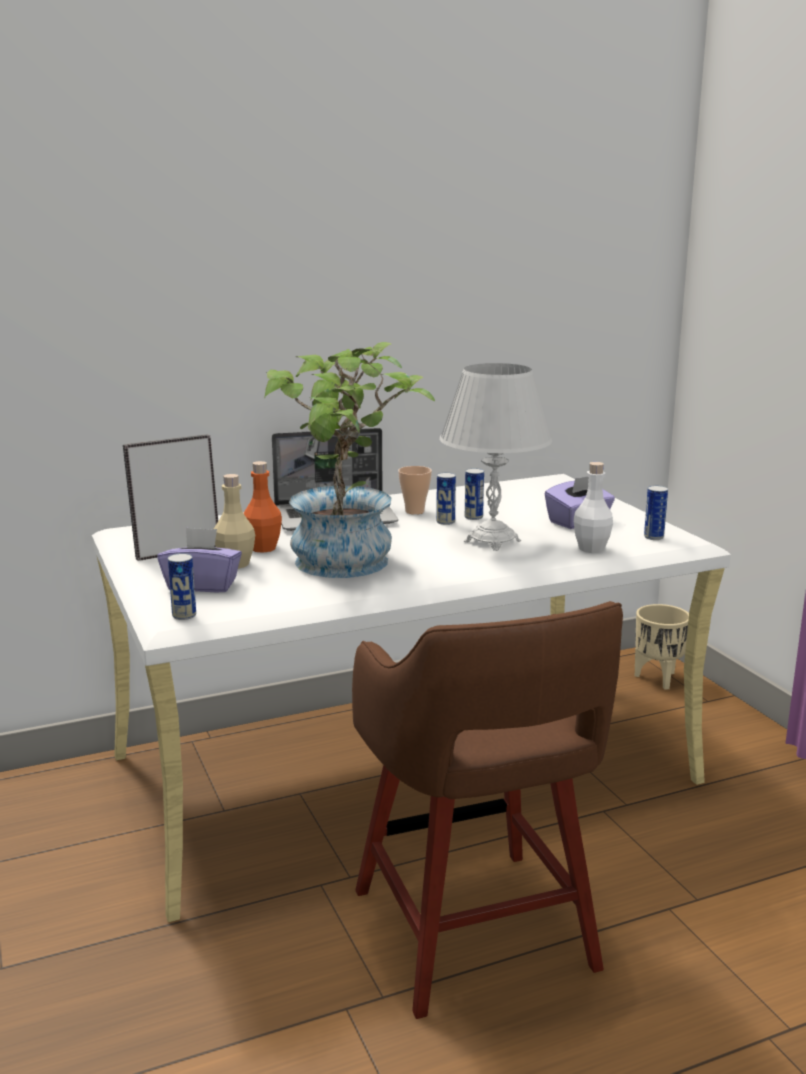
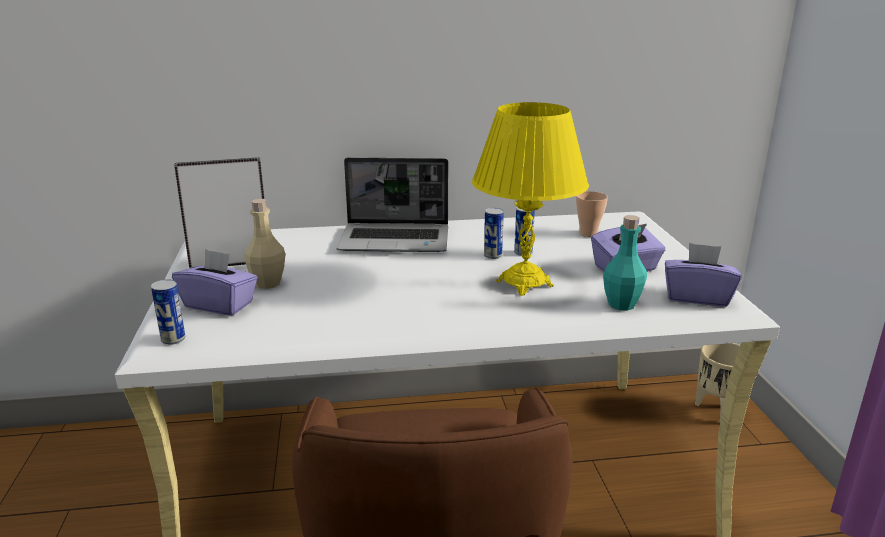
camera: 15 degrees right, 5 degrees up
orange bottle [244,461,282,553] -> none
potted plant [264,342,435,578] -> none
cup [398,466,432,514] -> cup moved to [576,191,608,237]
white table lamp [440,363,552,551] -> yellow table lamp [472,102,589,296]
white bottle [574,462,613,553] -> turquoise bottle [603,215,647,311]
can [644,485,668,540] -> purple tissue box [665,243,742,307]

